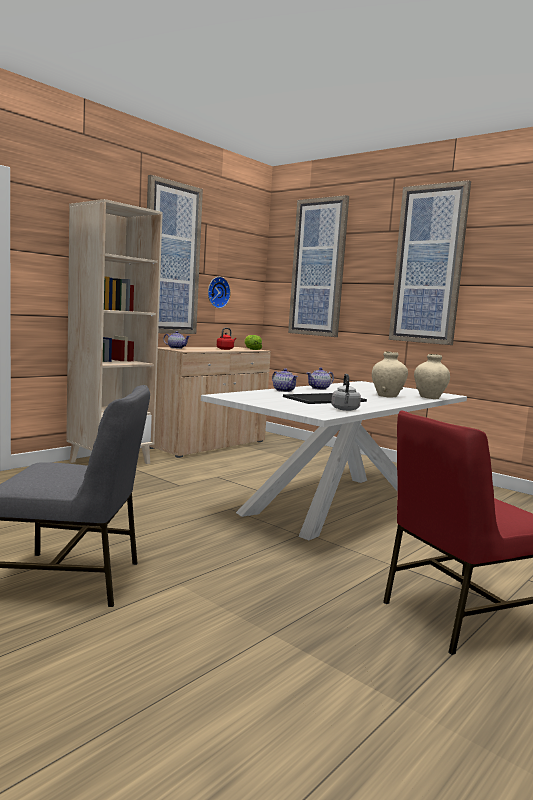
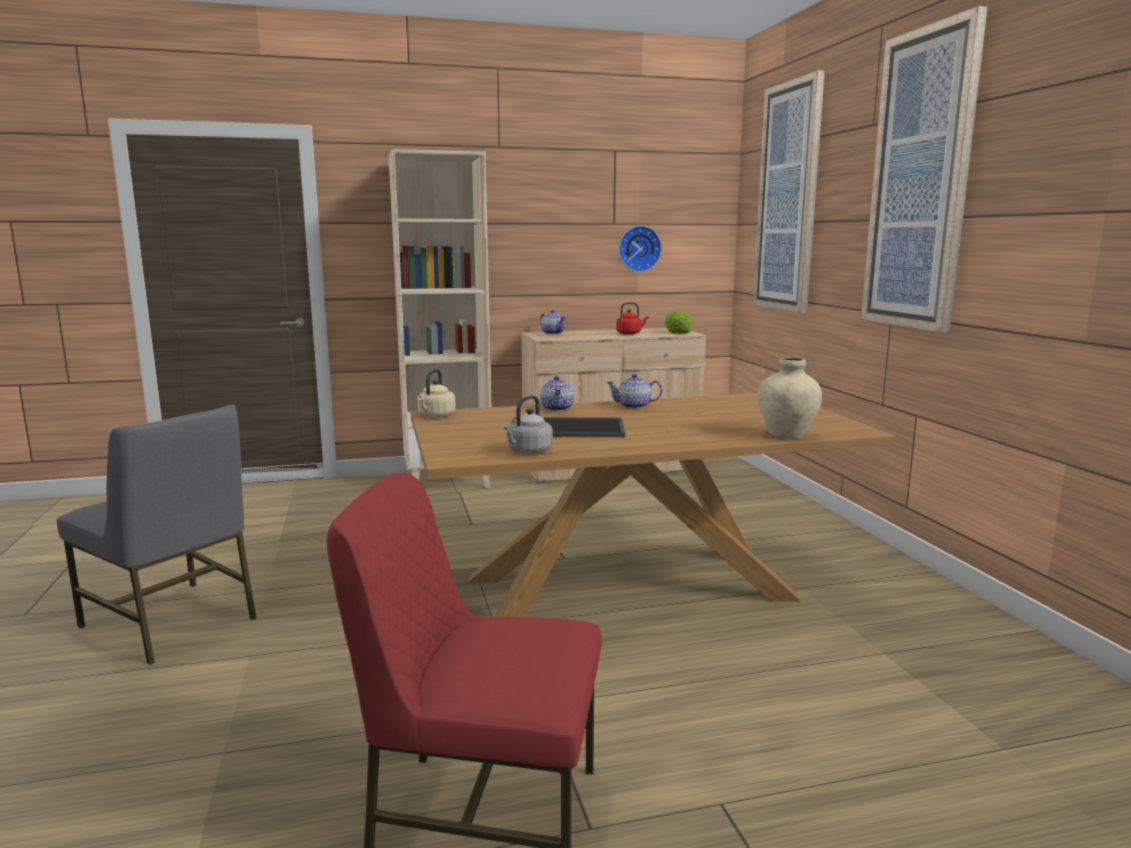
camera: 35 degrees right, 5 degrees up
picture [147,175,203,334] -> none
white dining table [201,381,467,540] -> brown dining table [410,393,895,617]
beige vase [372,352,408,398] -> none
none -> beige kettle [417,369,456,418]

